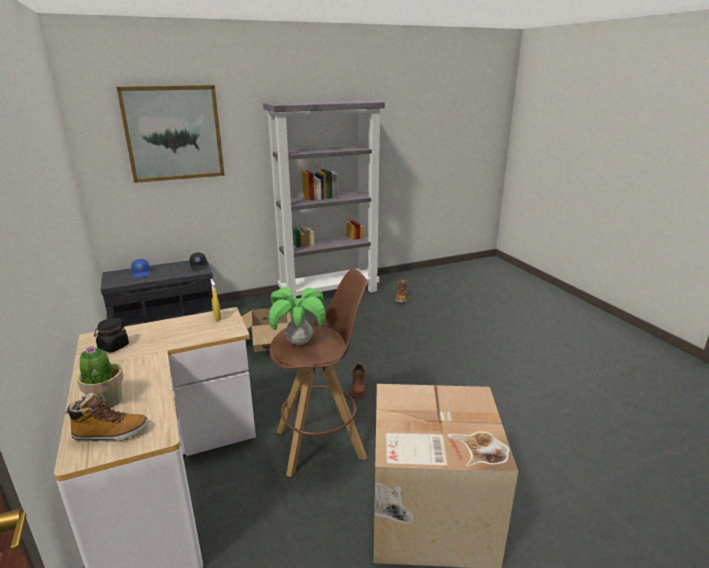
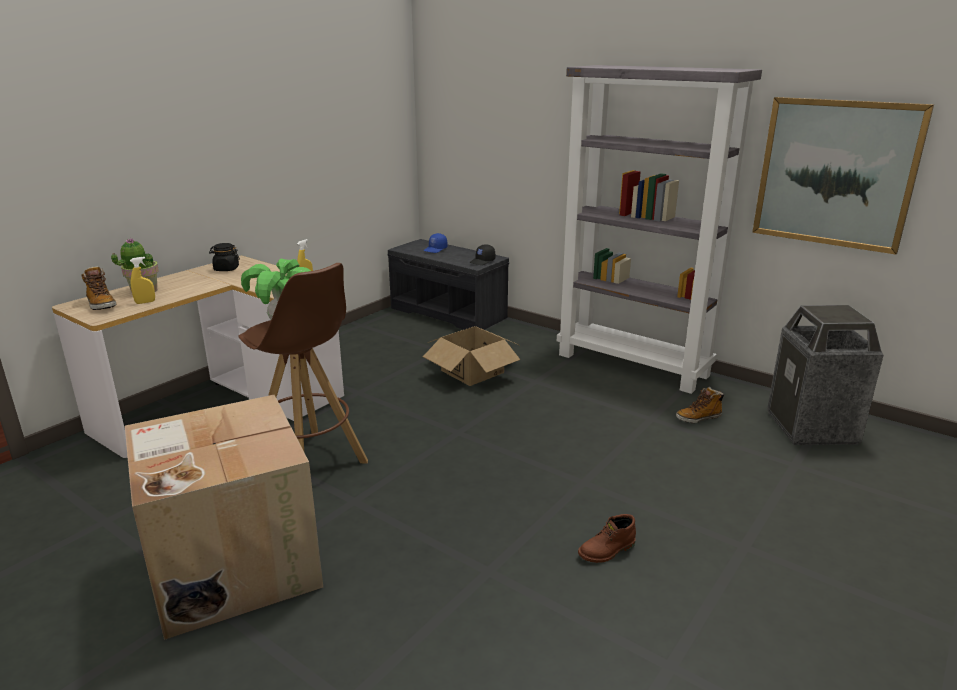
camera: 60 degrees right, 0 degrees up
picture [117,85,225,183] -> picture moved to [752,97,934,255]
brown boot [351,363,366,398] -> brown boot moved to [578,514,636,563]
none -> yellow spray bottle [130,257,155,304]
none -> trash can [767,305,883,445]

